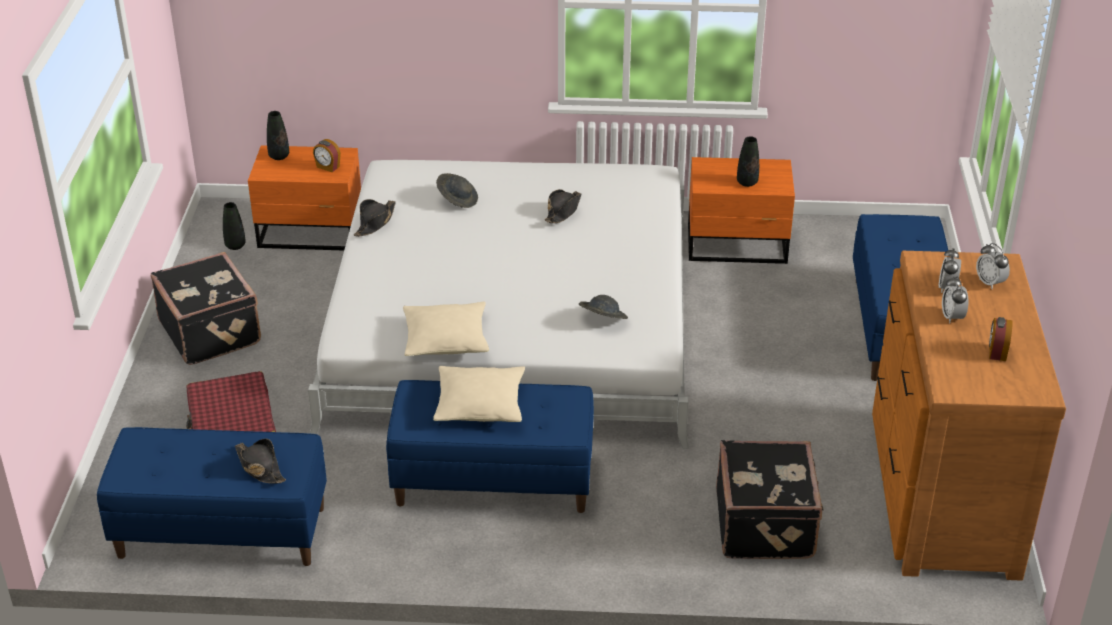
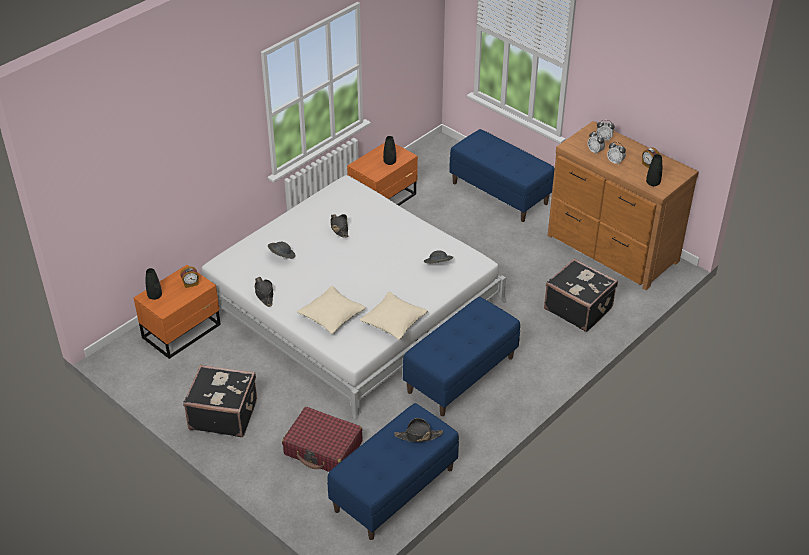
camera: 50 degrees left, 5 degrees up
black vase [223,202,246,250] -> black vase moved to [646,154,662,186]
beige pillow [433,366,525,422] -> beige pillow moved to [297,286,366,334]

